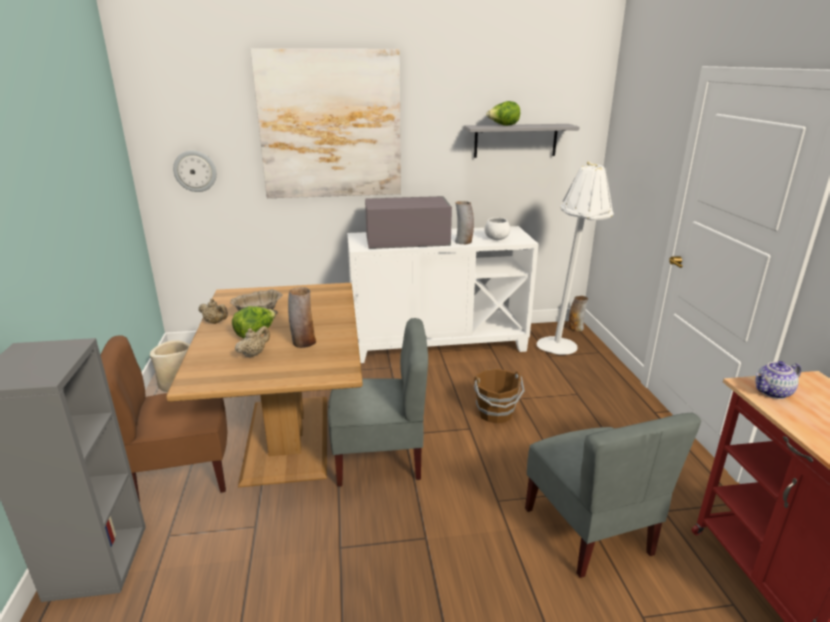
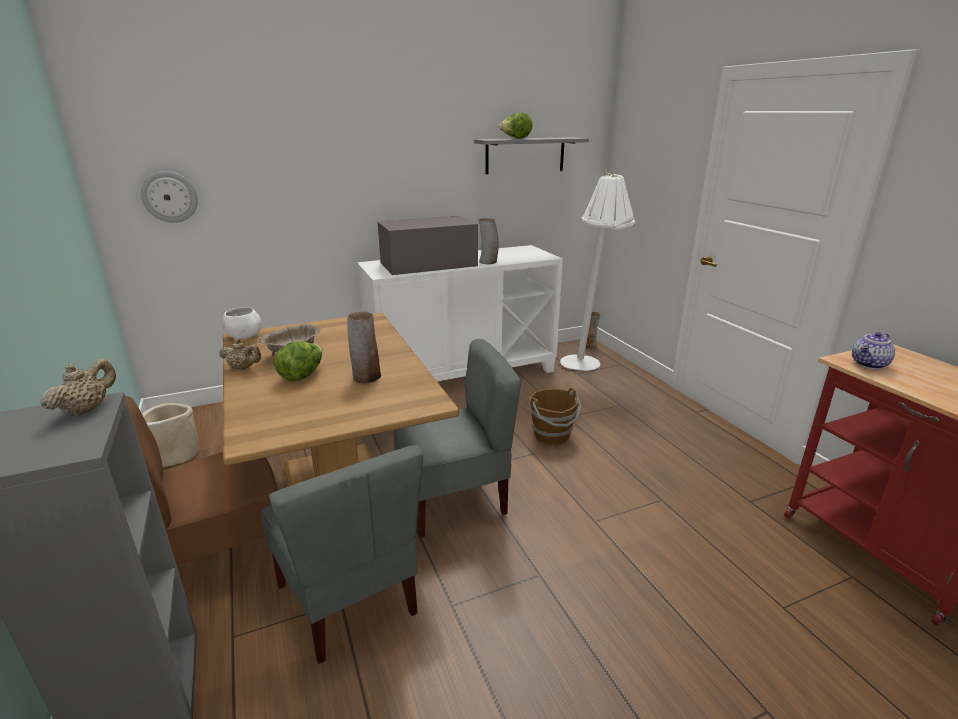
camera: 15 degrees left, 0 degrees up
beige teapot [235,326,270,358] -> beige teapot moved to [40,359,116,416]
picture [250,49,401,198] -> none
white bowl [484,218,510,240] -> white bowl moved to [222,307,262,339]
grey chair [525,413,701,578] -> grey chair moved to [260,444,424,664]

